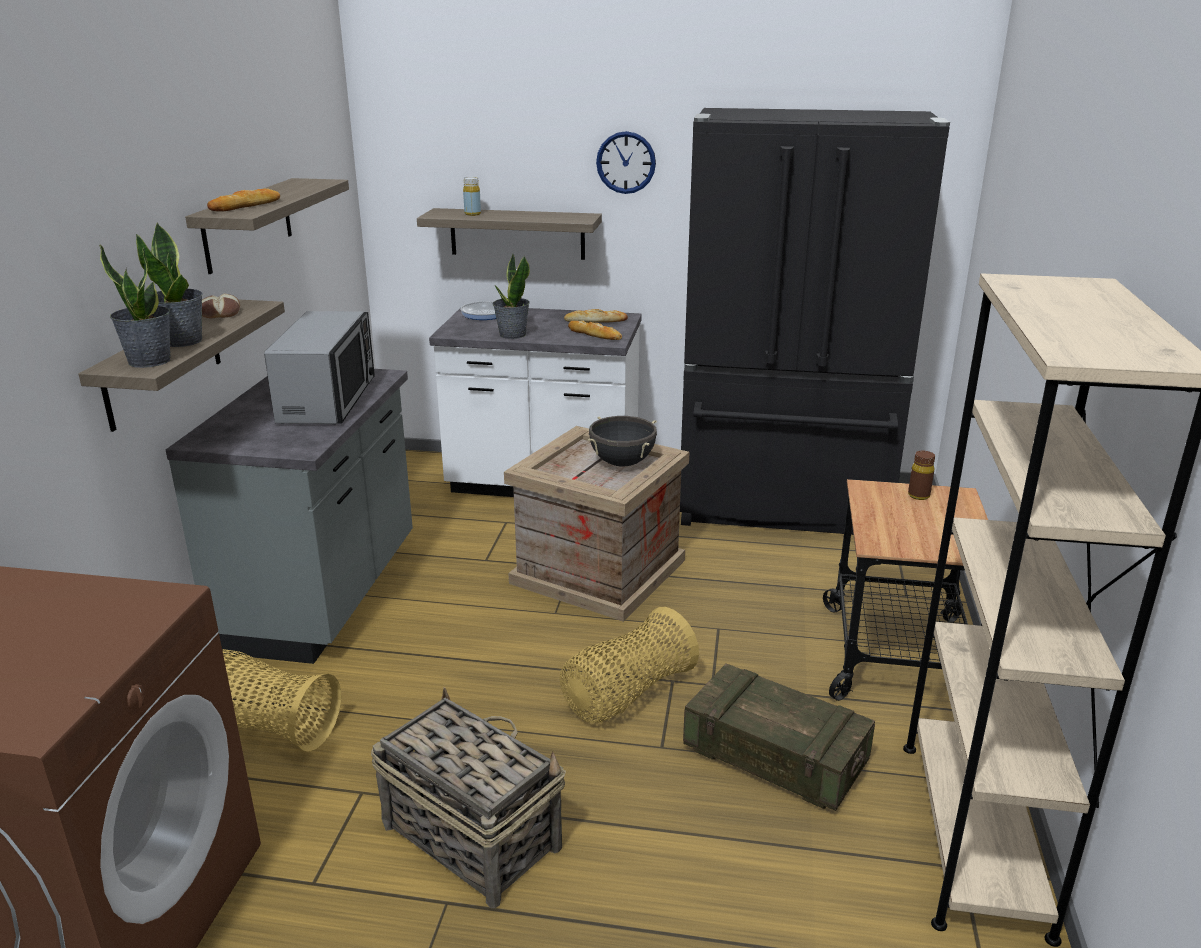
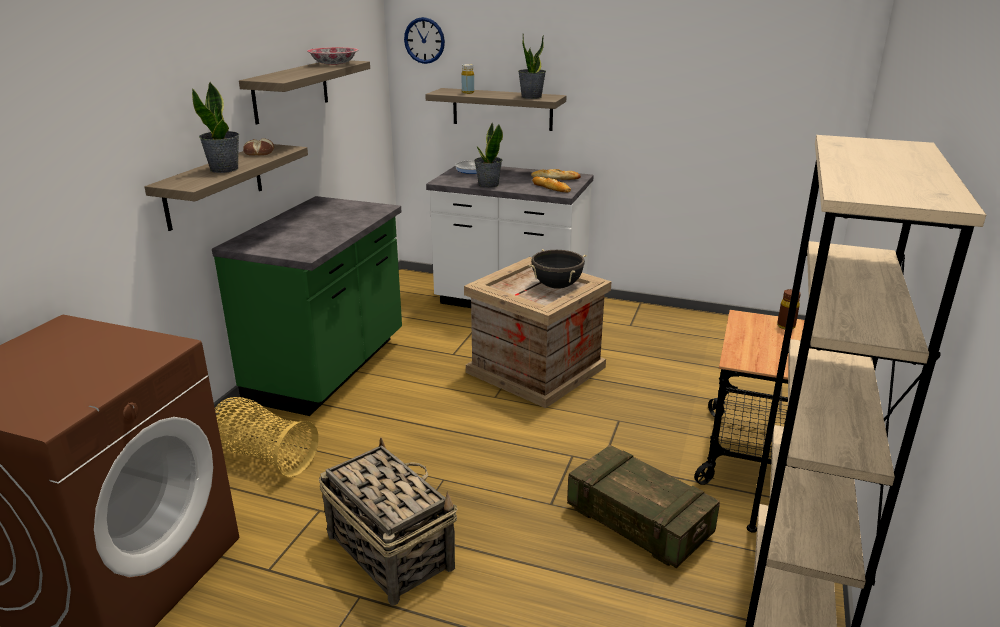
camera: 10 degrees right, 0 degrees up
potted plant [99,244,171,368] -> potted plant moved to [518,34,546,99]
grey counter [166,369,413,664] -> green counter [212,196,402,416]
bread [207,188,280,211] -> none
microwave [264,311,375,424] -> none
basket [560,607,699,723] -> none
wall clock [596,131,656,194] -> wall clock moved to [404,17,445,64]
black fridge [680,108,950,535] -> none
none -> bowl [307,47,358,65]

